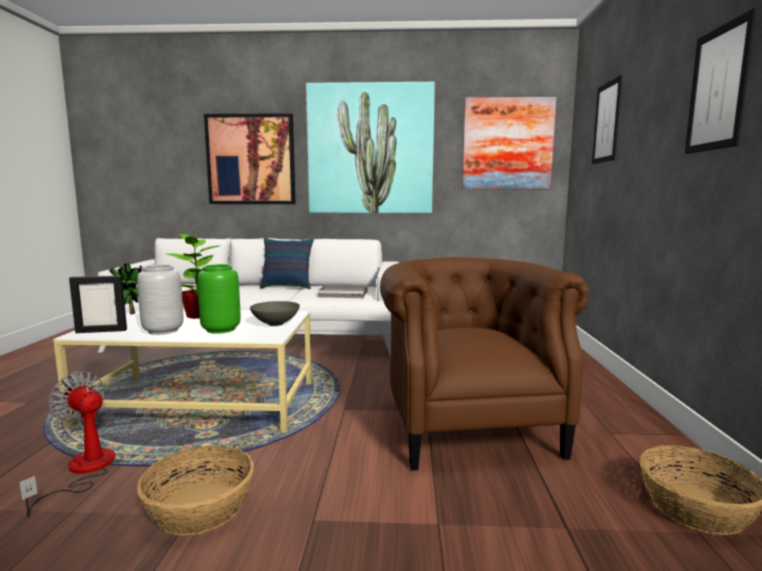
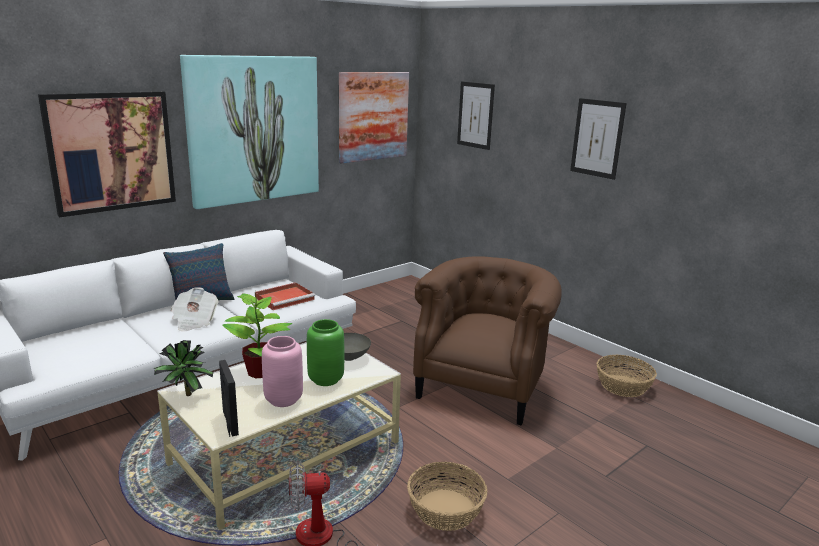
camera: 45 degrees left, 10 degrees up
picture frame [69,276,127,333] -> picture frame turned 60 degrees counterclockwise [219,360,239,437]
grey vase [137,265,183,335] -> pink vase [262,336,303,407]
grey tray [318,284,368,298] -> red tray [255,282,315,310]
brown armchair [380,257,589,471] -> brown armchair turned 75 degrees clockwise [413,256,562,426]
none -> newspaper [171,287,219,331]

